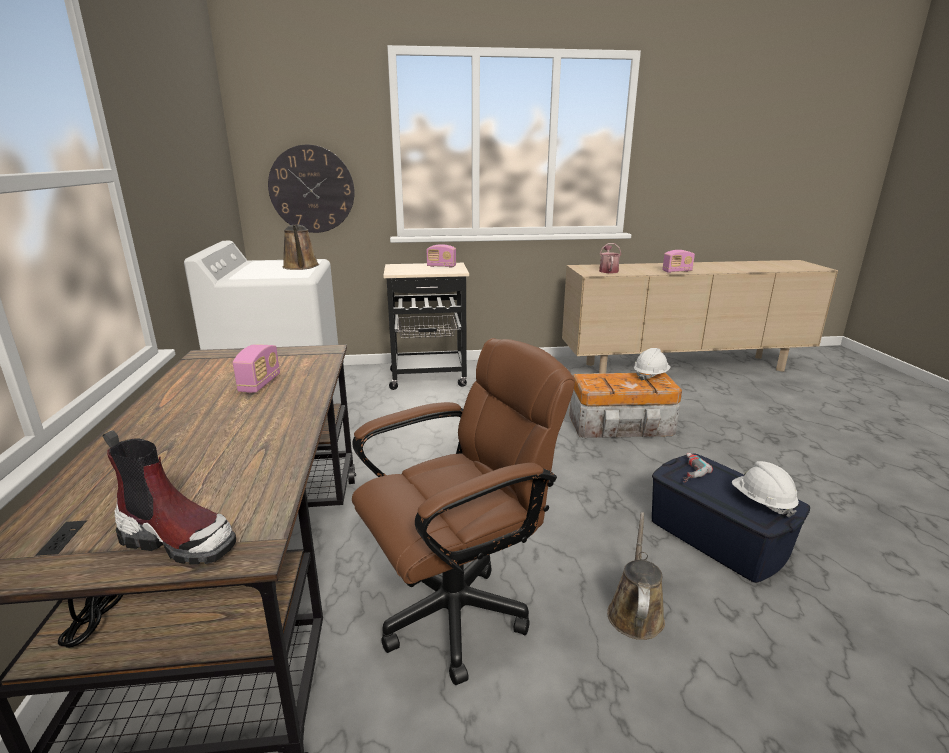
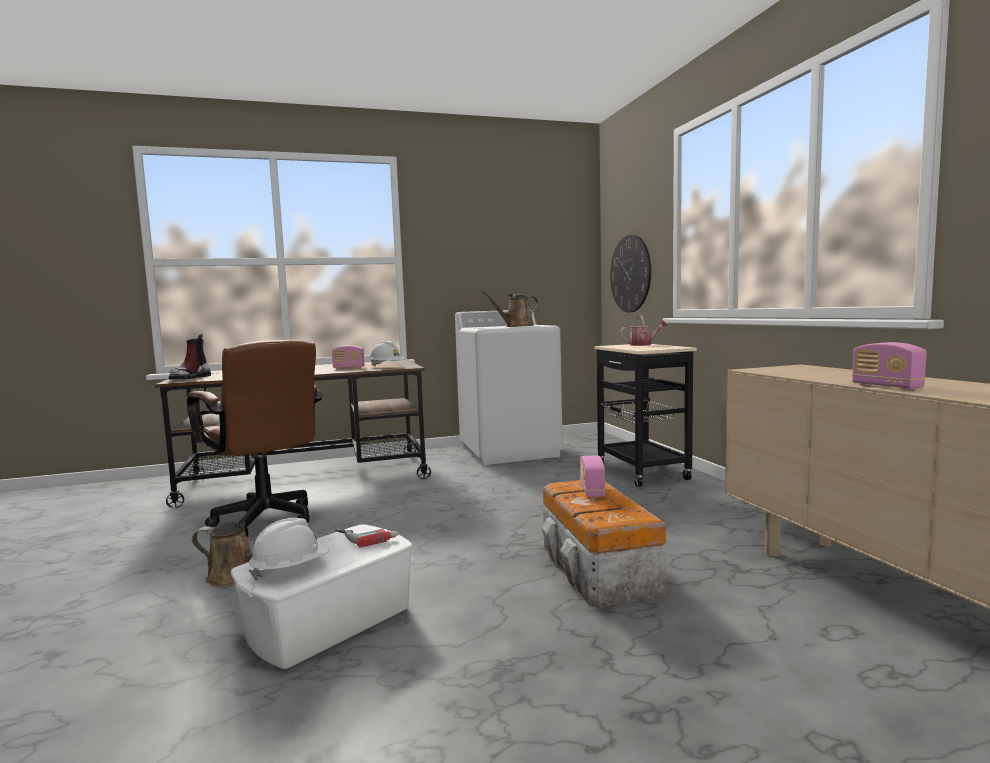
camera: 80 degrees right, 15 degrees down
radio [426,244,456,268] -> radio moved to [580,456,606,497]
watering can [599,243,621,273] -> watering can moved to [621,315,668,346]
white hard hat [634,348,671,381] -> white hard hat moved to [370,341,405,366]
blue storage box [652,453,810,583] -> white storage box [231,524,413,669]

